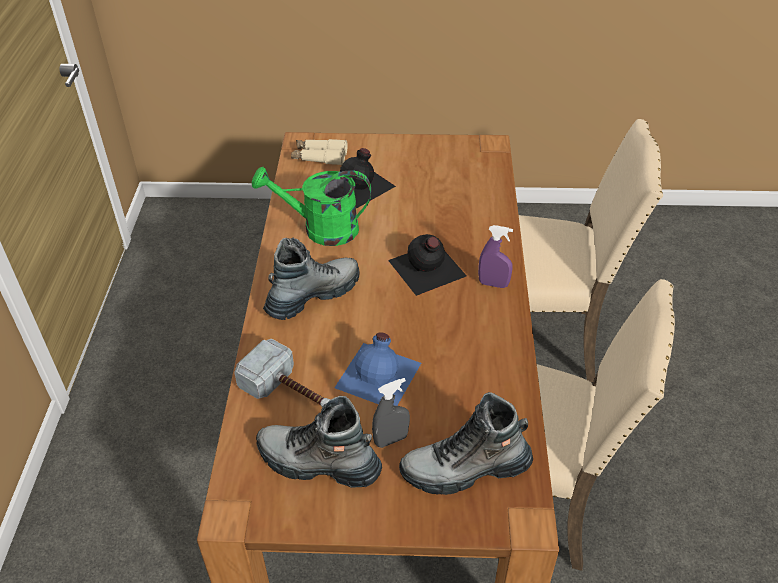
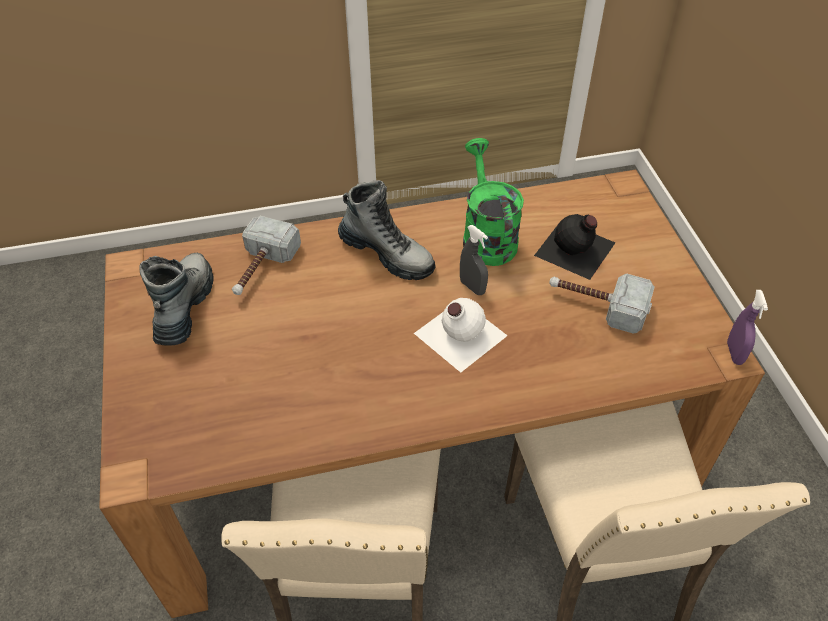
camera: 75 degrees right, 5 degrees up
beige binoculars [291,139,348,165] -> none
blue bottle [335,332,421,406] -> none
grey spray bottle [372,378,410,448] -> grey spray bottle moved to [460,225,488,295]
black bottle [388,234,466,296] -> white bottle [414,298,508,373]
boot [399,392,533,495] -> none
purple spray bottle [478,225,513,288] -> purple spray bottle moved to [727,290,768,365]
none -> hammer [549,274,655,334]

